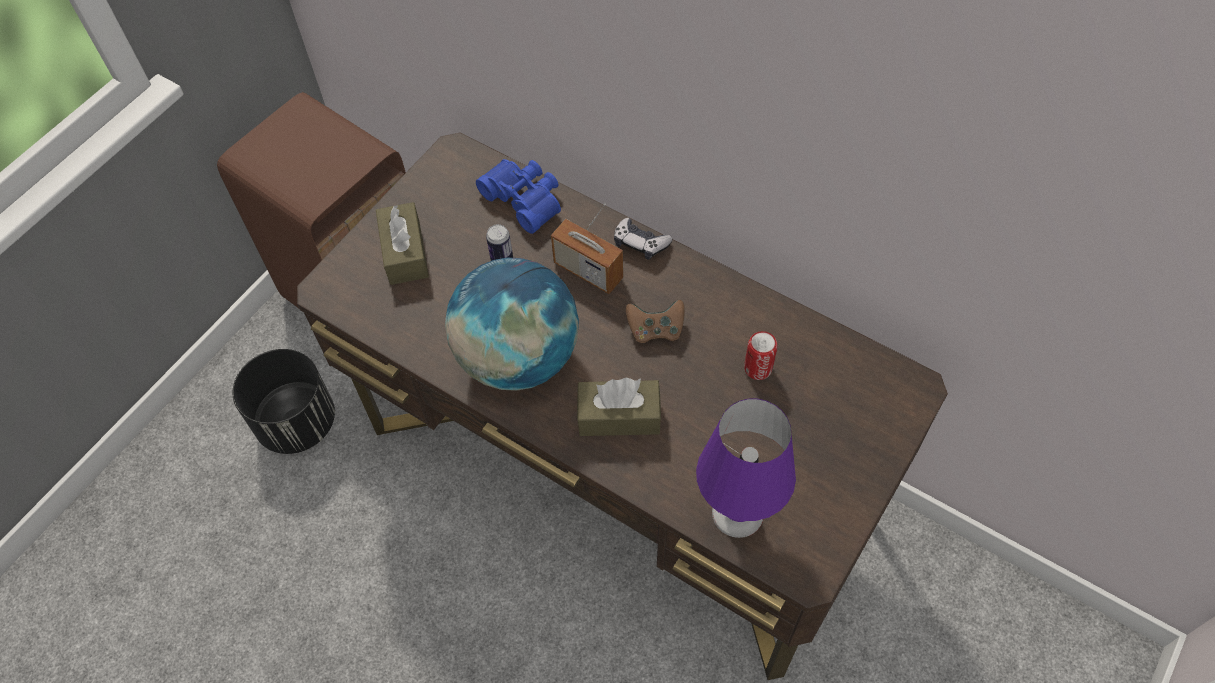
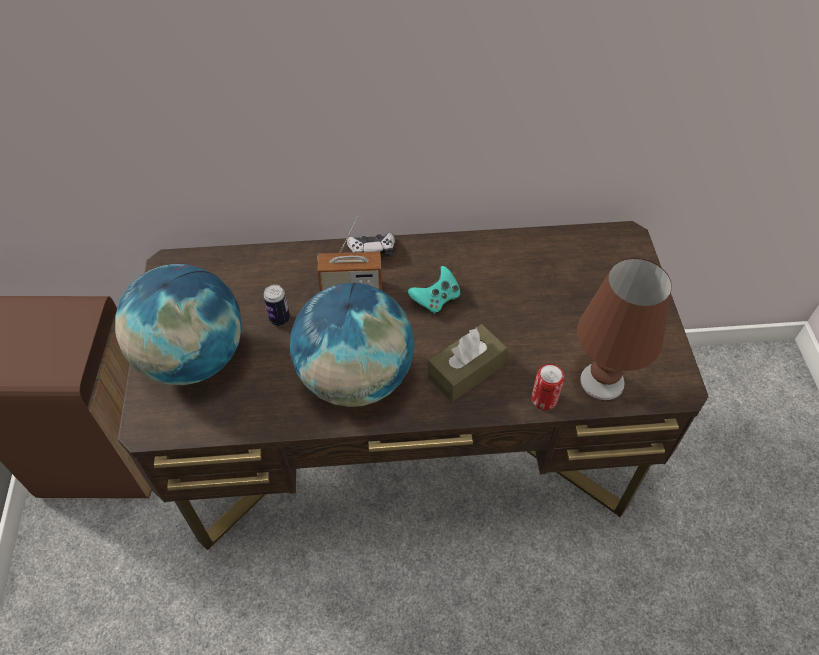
camera: 40 degrees left, 5 degrees down
black planter [233,349,335,454] -> none
brown tissue box [376,202,429,285] -> globe [115,264,242,385]
blue binoculars [476,159,561,234] -> none
brown game controller [626,300,685,343] -> turquoise game controller [408,266,460,314]
purple table lamp [696,399,796,538] -> brown table lamp [577,258,672,400]
can [744,331,778,380] -> can moved to [532,364,564,410]

